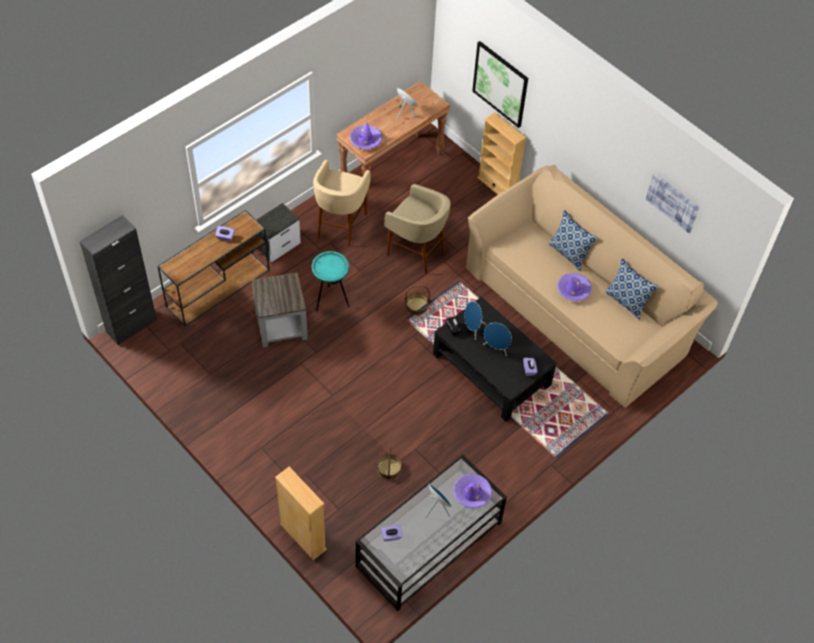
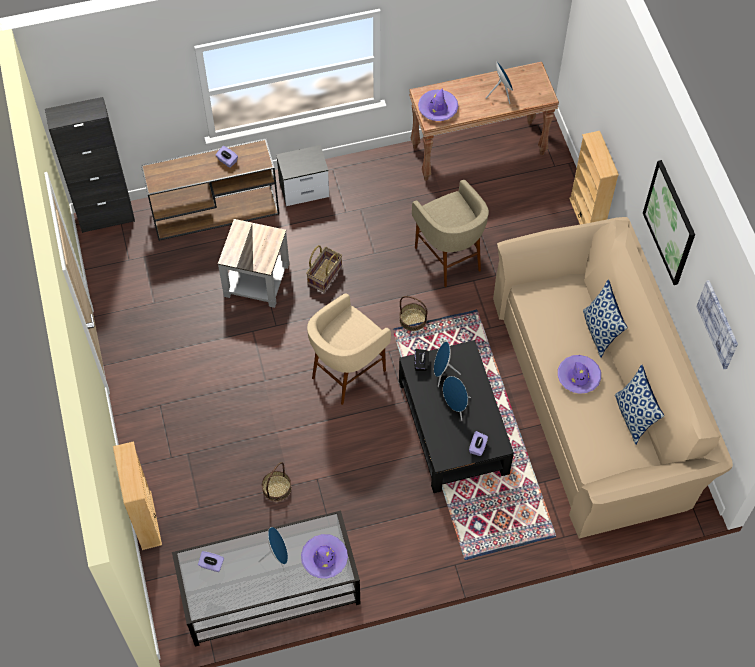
camera: 30 degrees right, 5 degrees up
turquoise side table [312,251,349,311] -> basket [306,245,342,292]
beige stool [313,160,371,247] -> beige stool moved to [307,293,391,405]
picture [472,41,528,128] -> picture moved to [643,160,695,285]

